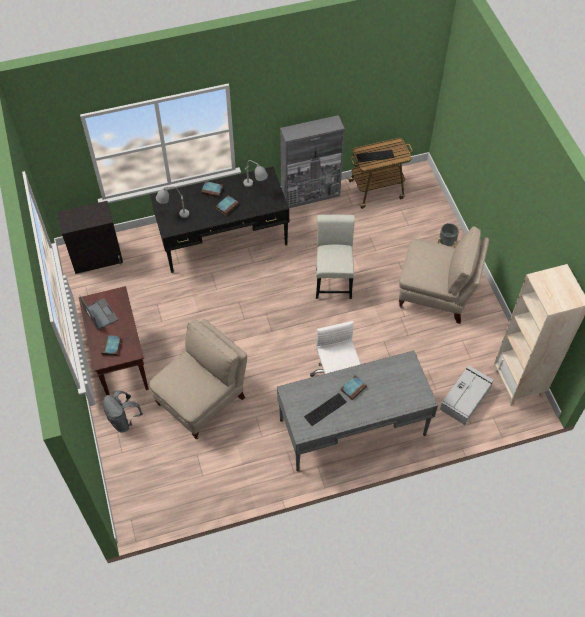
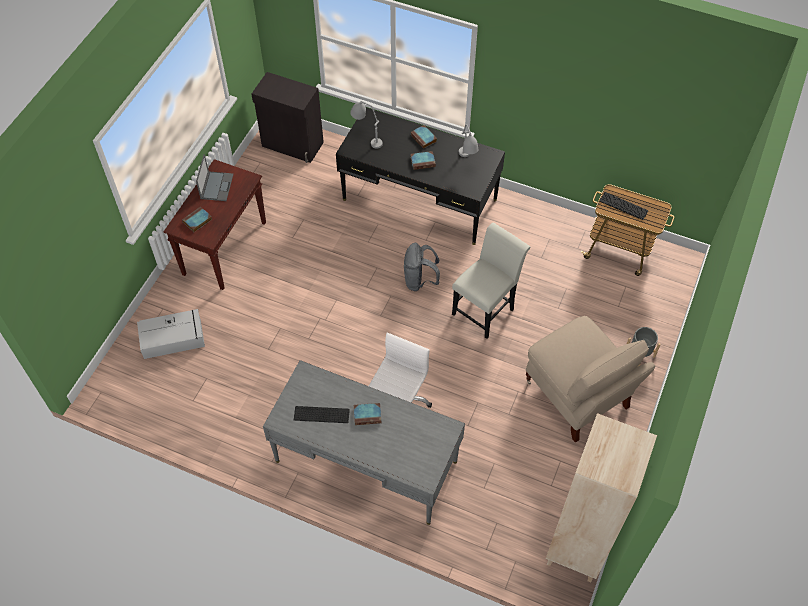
camera: 40 degrees right, 0 degrees up
grey backpack [103,391,143,433] -> grey backpack moved to [404,243,440,291]
beige chair [149,319,247,439] -> none
grey cabinet [280,115,345,208] -> none
grey storage box [440,365,494,425] -> grey storage box moved to [137,309,205,359]

